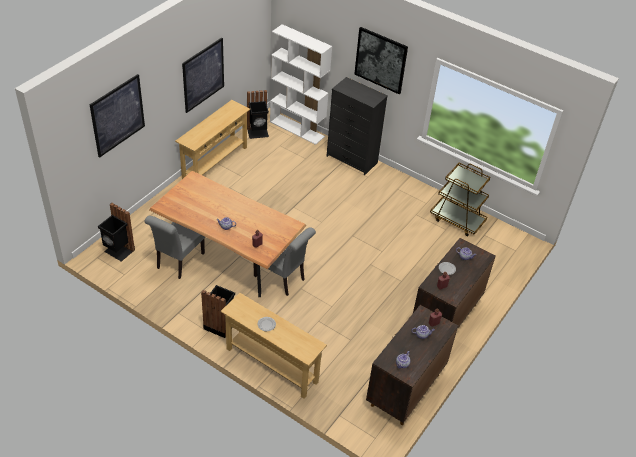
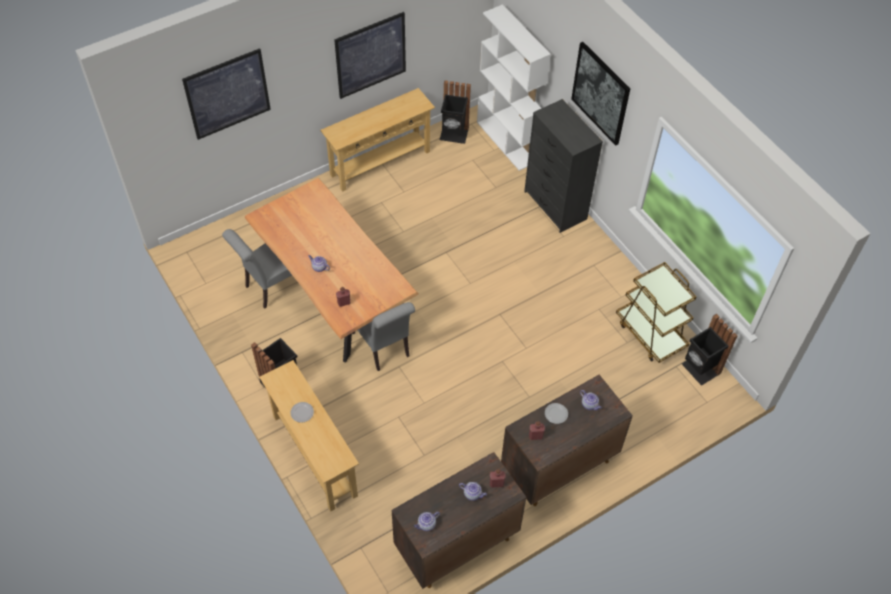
camera: 25 degrees right, 10 degrees up
black trash can [98,203,135,262] -> black trash can moved to [682,314,738,386]

